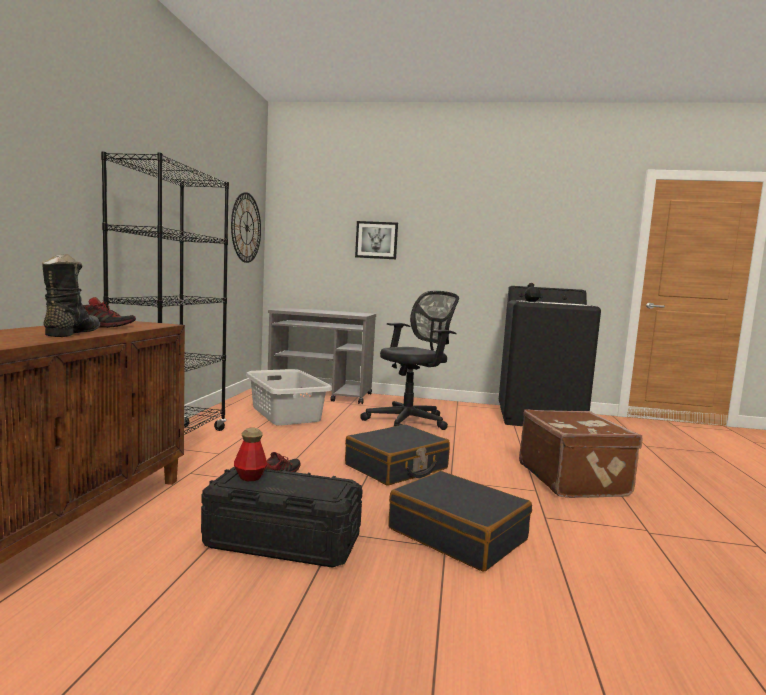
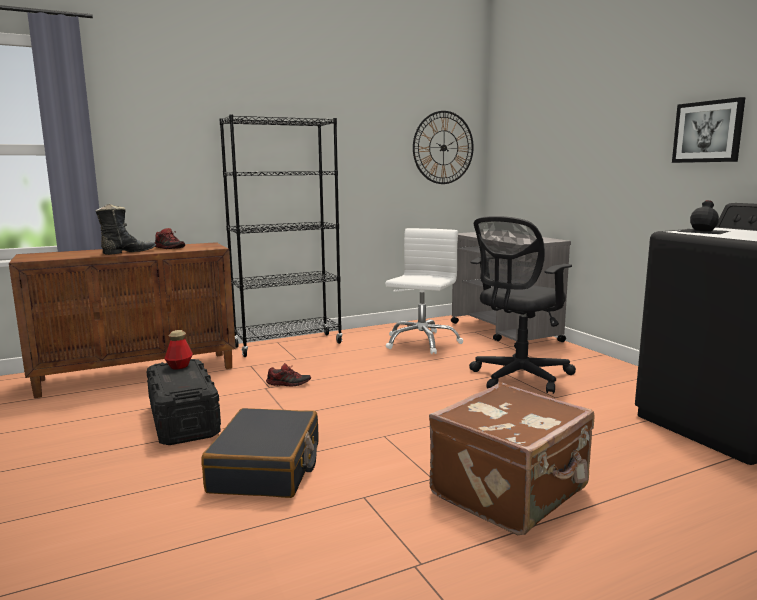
camera: 55 degrees right, 5 degrees up
grey laundry basket [246,369,332,426] -> white office chair [385,228,463,354]
black suitcase [345,424,450,485] -> none
picture [355,221,398,259] -> picture moved to [672,97,745,163]
black office chair [360,291,459,430] -> black office chair turned 120 degrees clockwise [469,216,576,394]

